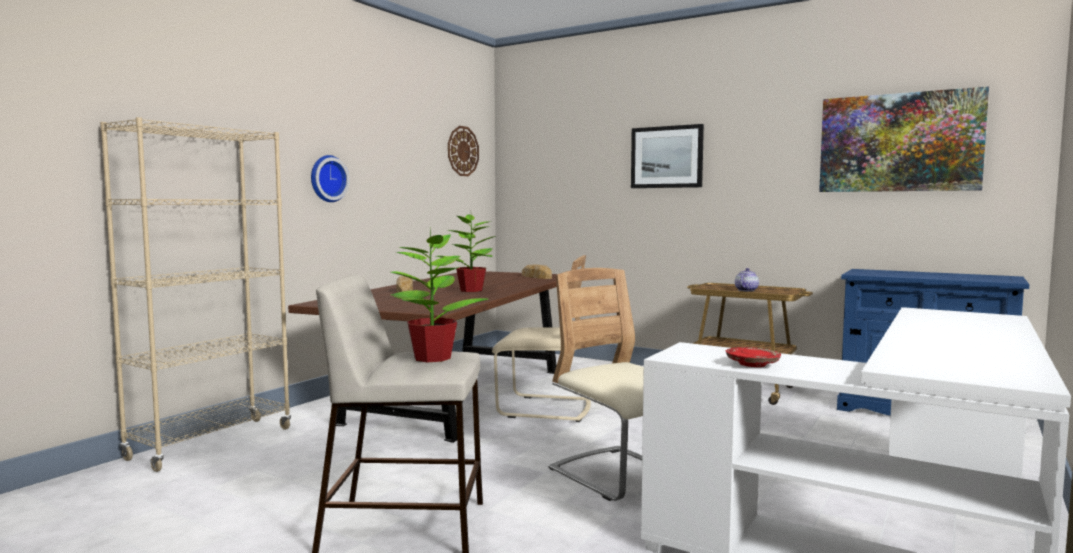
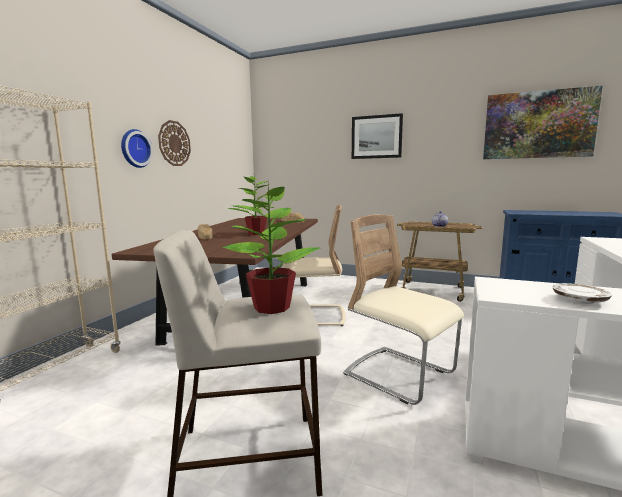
camera: 10 degrees left, 5 degrees up
wall clock [448,126,479,176] -> wall clock moved to [158,120,191,166]
red plate [726,347,781,367] -> white plate [552,283,612,304]

